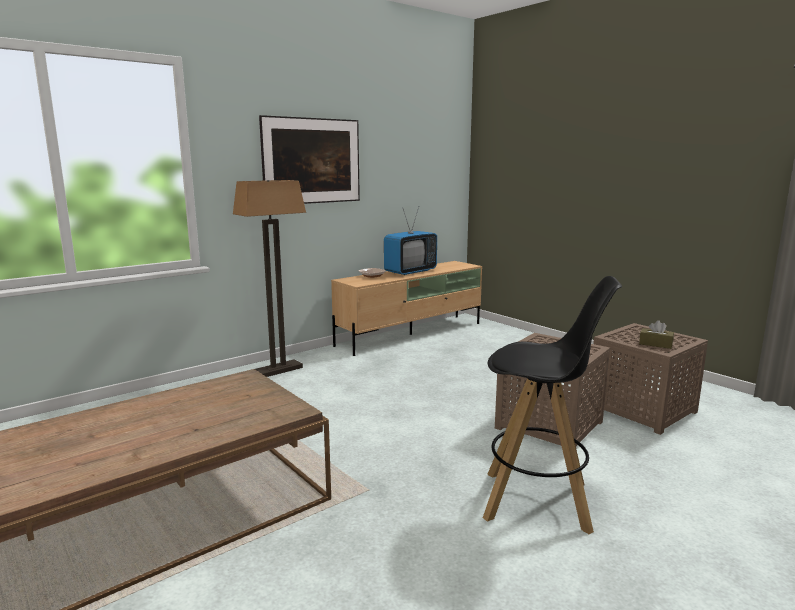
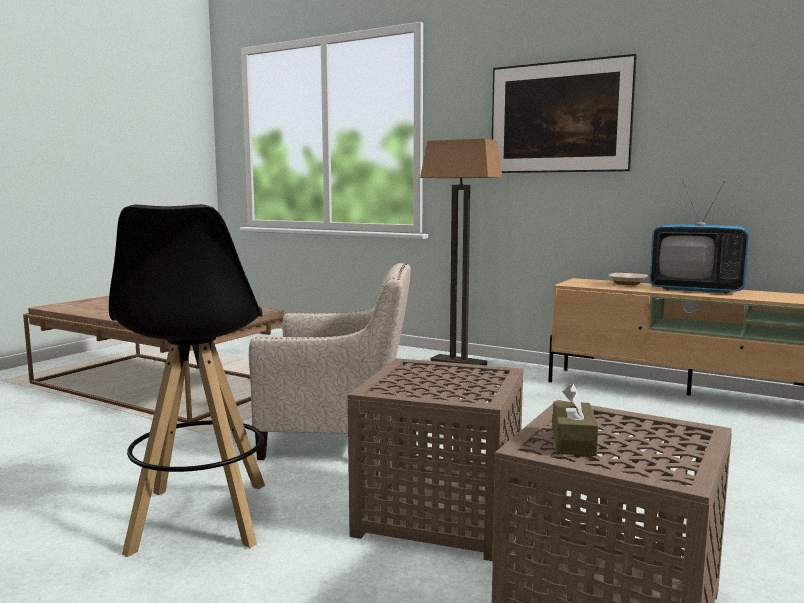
camera: 70 degrees right, 5 degrees down
none -> beige armchair [249,263,411,460]

